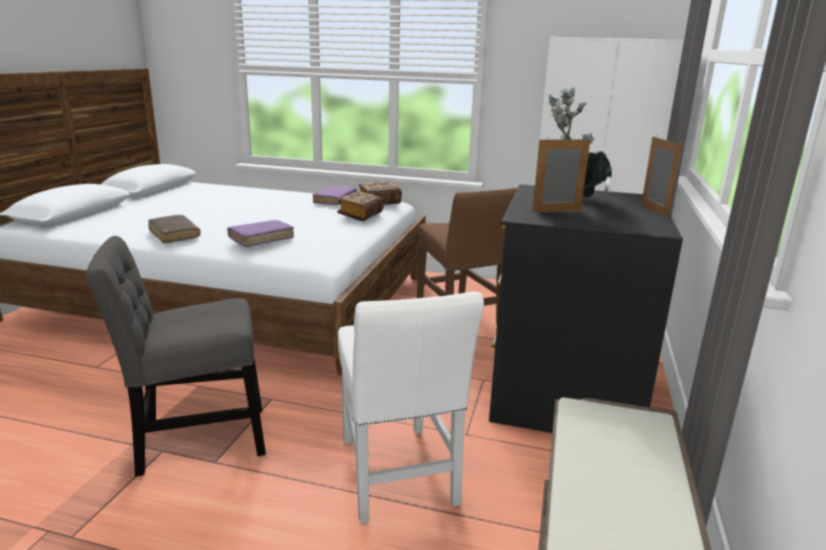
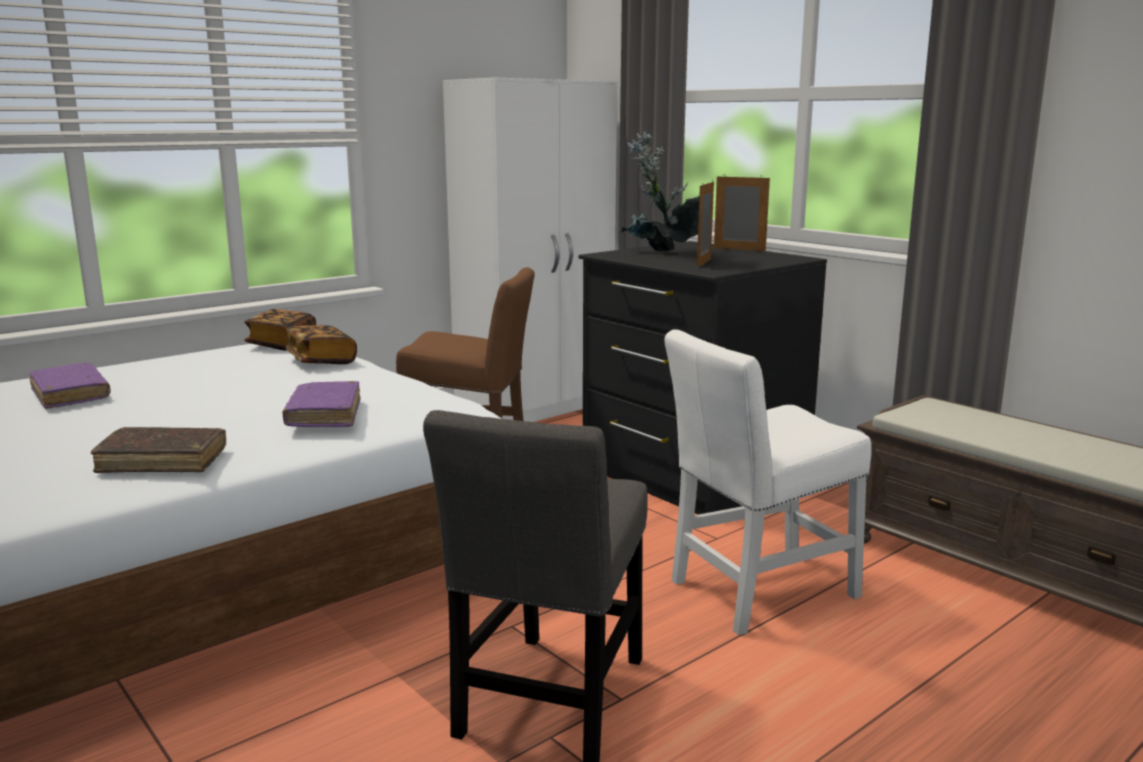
camera: 55 degrees left, 5 degrees down
purple book [313,186,357,205] -> purple book moved to [30,363,111,409]
white chair [338,292,484,523] -> white chair turned 135 degrees clockwise [665,330,872,635]

